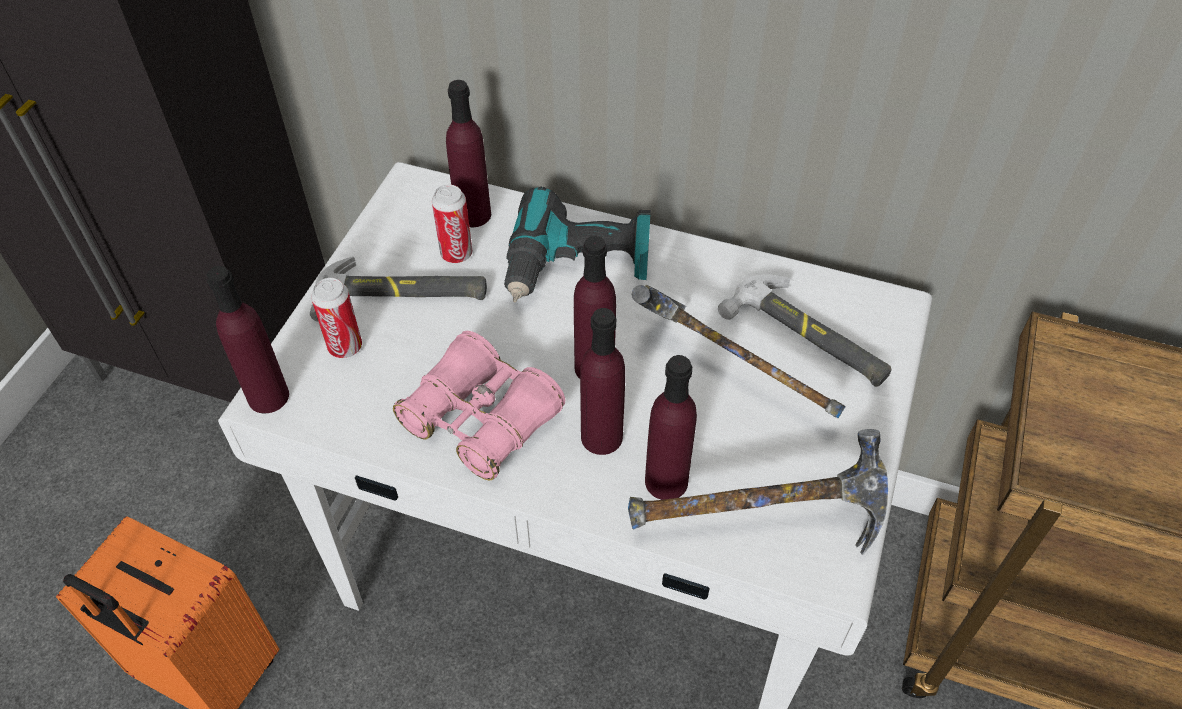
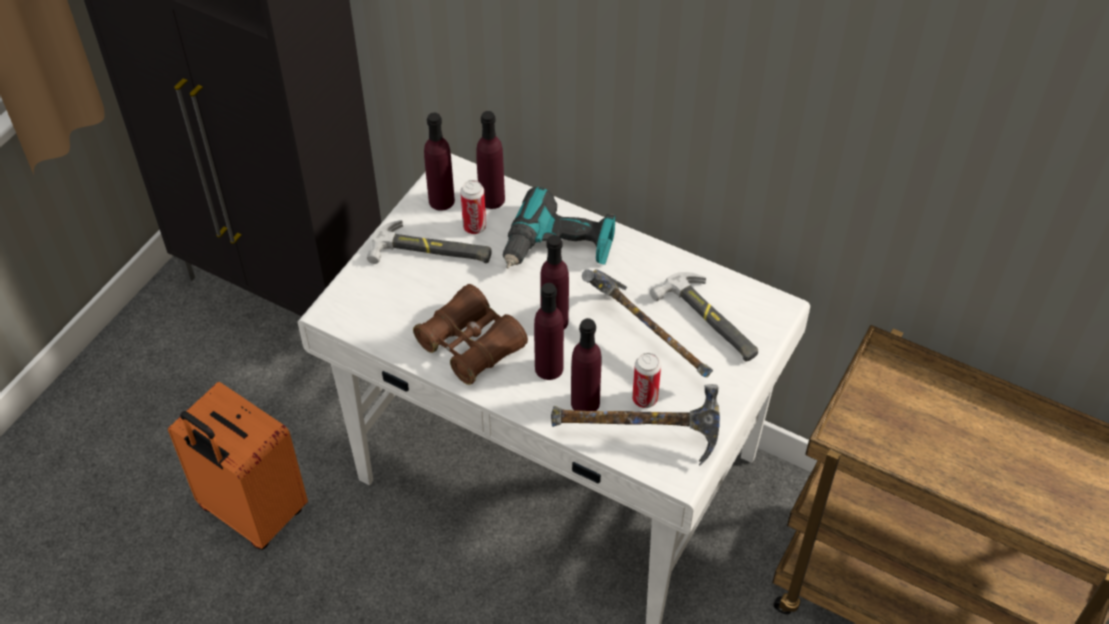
camera: 10 degrees right, 0 degrees up
purple bottle [206,266,289,413] -> purple bottle moved to [424,112,455,211]
can [311,278,362,358] -> can moved to [632,353,661,408]
pink binoculars [393,331,565,480] -> brown binoculars [413,284,528,385]

